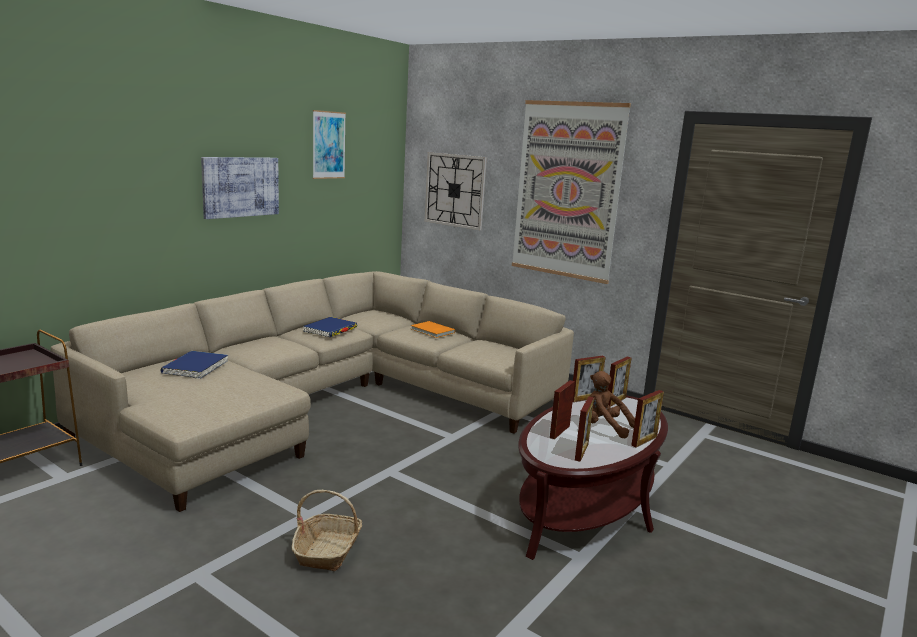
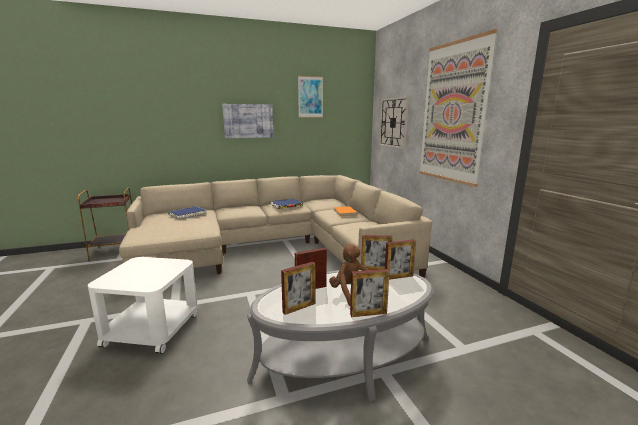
camera: 35 degrees right, 0 degrees up
basket [292,490,362,571] -> white side table [88,257,198,354]
brown coffee table [518,396,668,560] -> grey coffee table [247,270,433,402]

